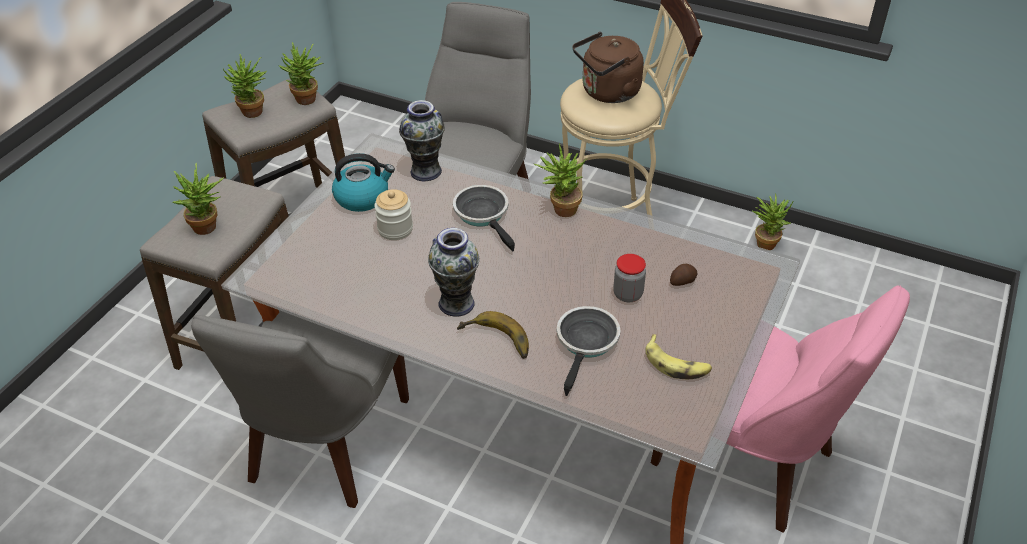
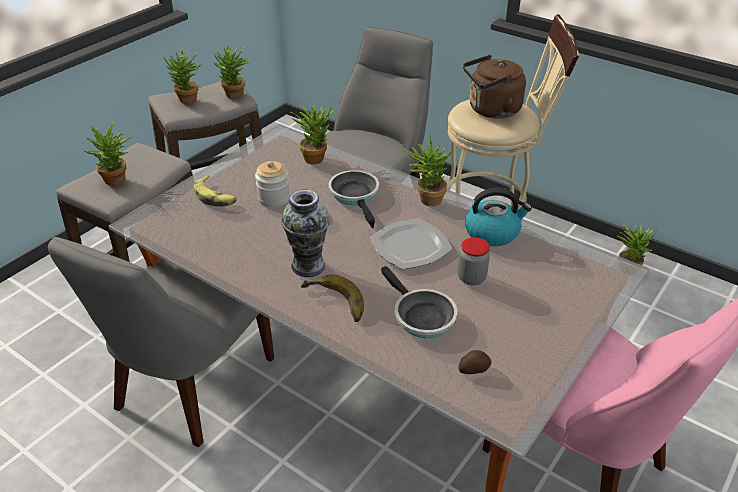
camera: 10 degrees right, 5 degrees down
kettle [332,153,395,212] -> kettle moved to [465,188,532,246]
vase [399,100,445,181] -> potted plant [290,104,333,164]
frying pan [557,306,621,396] -> frying pan turned 120 degrees clockwise [381,266,458,338]
banana [646,334,712,379] -> banana moved to [193,175,237,207]
potato [670,264,698,286] -> potato moved to [458,350,491,374]
none -> plate [370,218,453,269]

